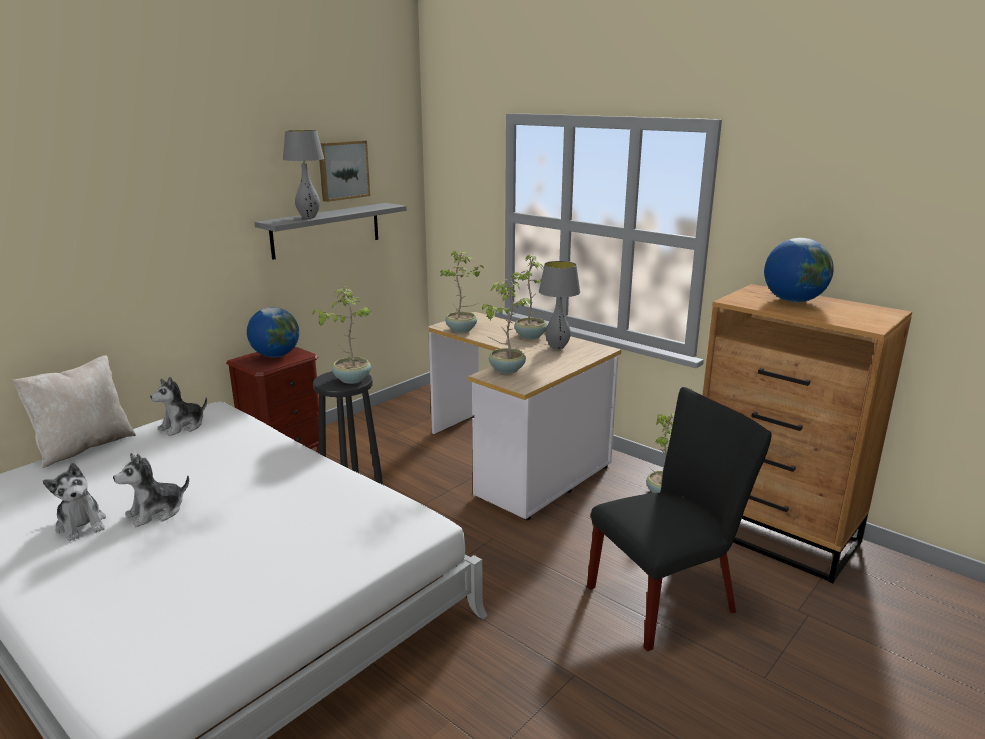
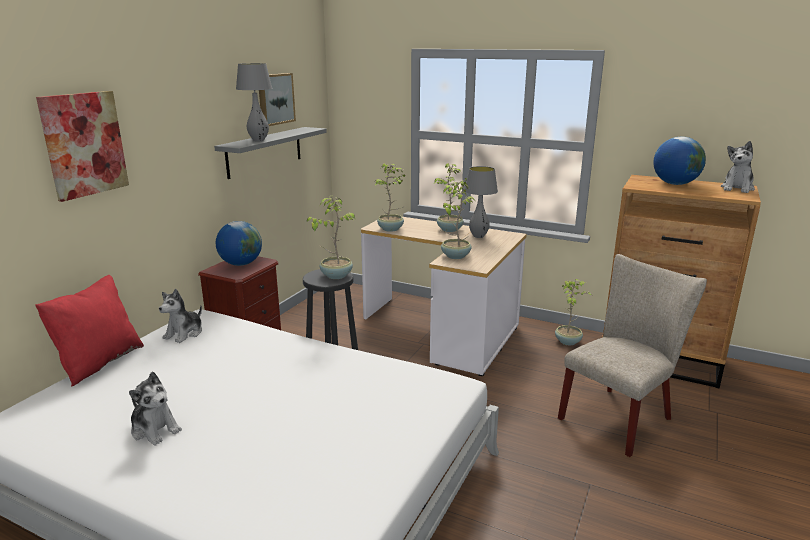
camera: 15 degrees left, 0 degrees up
beige pillow [12,355,136,468] -> red pillow [35,275,144,387]
plush toy [113,453,189,527] -> plush toy moved to [721,141,755,193]
black chair [587,387,772,651] -> beige chair [558,254,707,457]
none -> picture [36,91,129,202]

